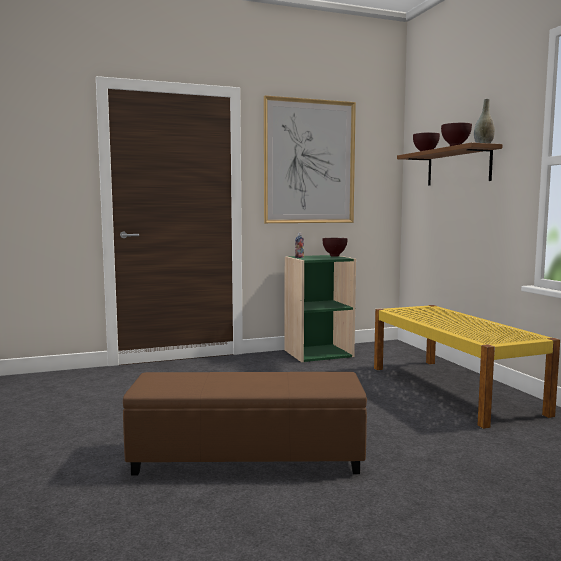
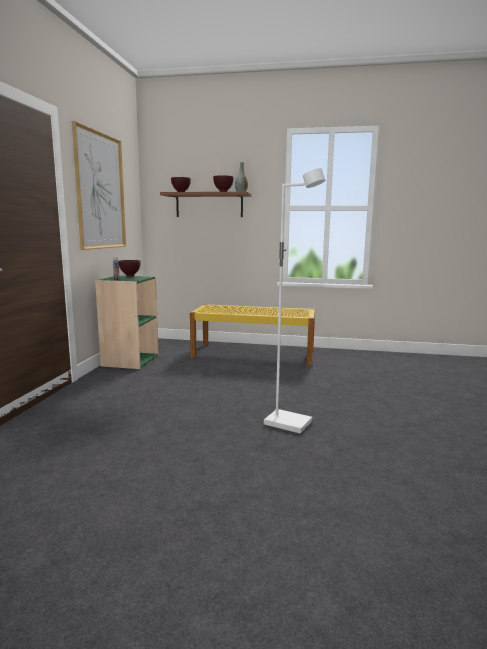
camera: 60 degrees left, 5 degrees up
brown ottoman [123,372,367,476] -> white floor lamp [264,168,325,434]

